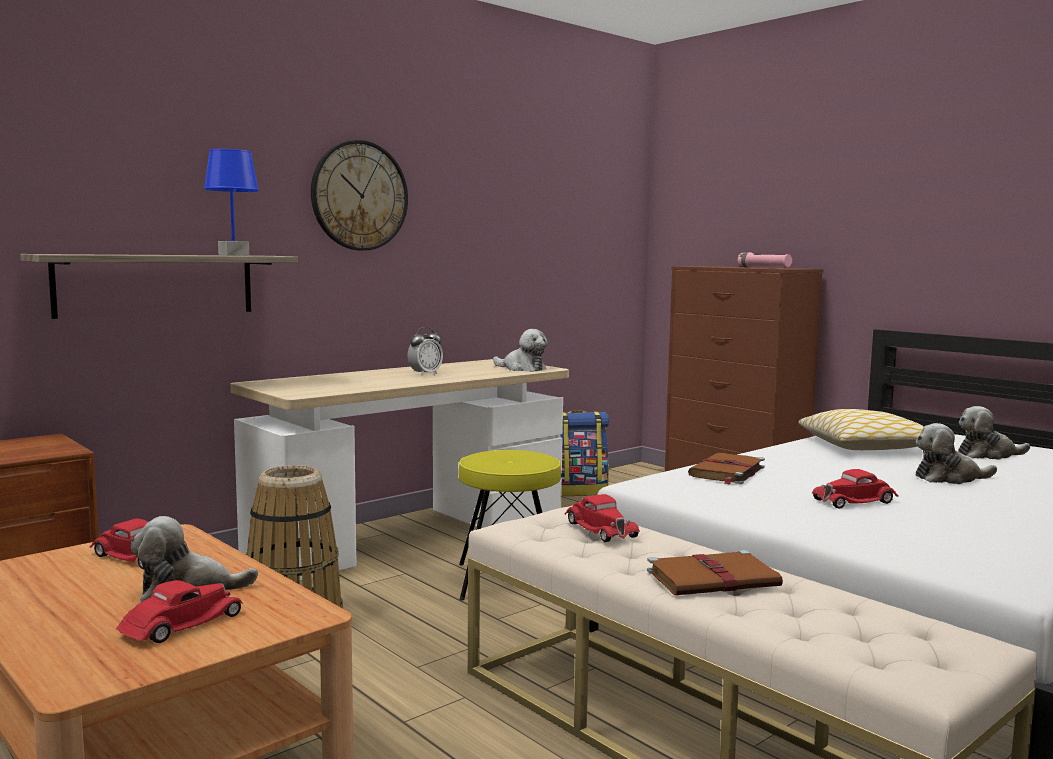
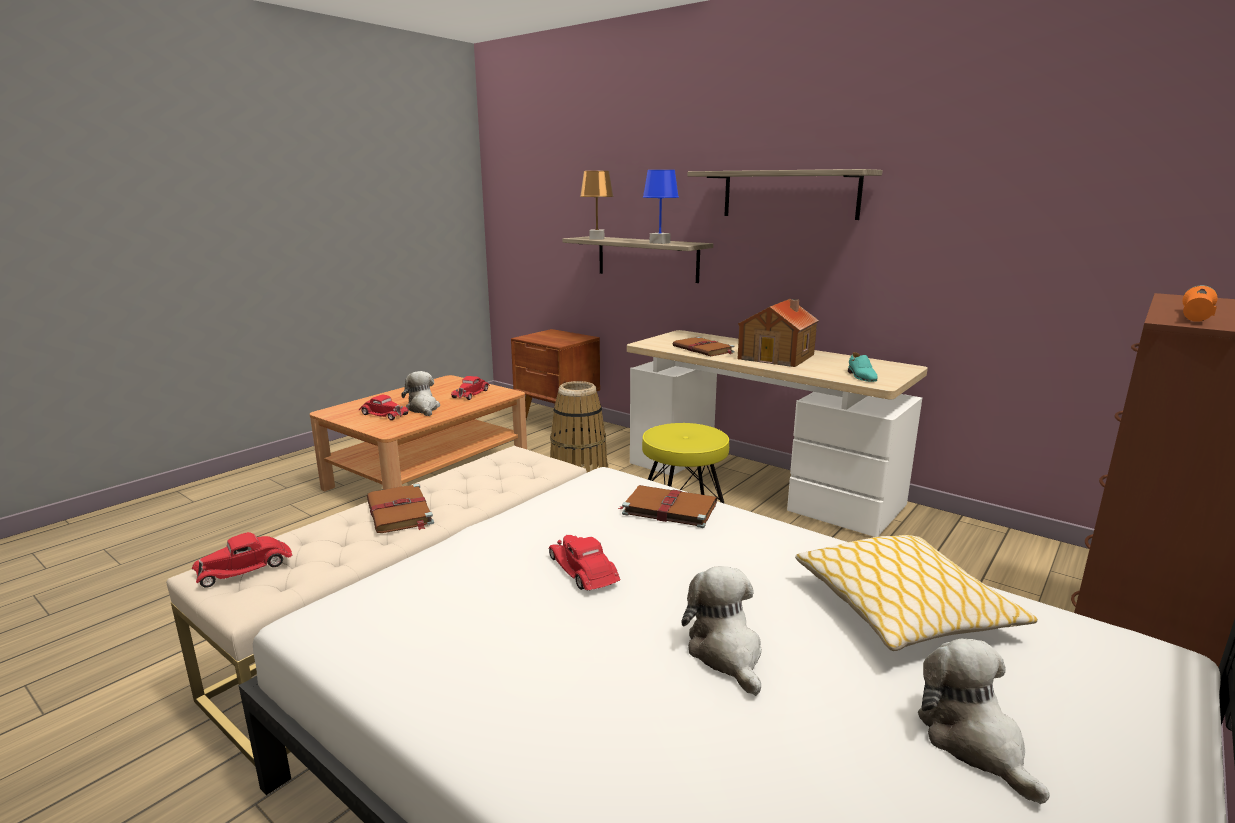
camera: 80 degrees right, 10 degrees up
wall clock [311,140,408,251] -> shelf [688,169,883,220]
alarm clock [408,327,443,376] -> toy house [738,299,819,367]
plush toy [493,329,548,372] -> turquoise shoe [848,352,878,382]
backpack [561,411,609,496] -> none
red toy car [565,494,640,542] -> red toy car moved to [192,532,292,587]
pink flashlight [738,252,792,268] -> orange flashlight [1182,285,1217,322]
none -> brown table lamp [580,171,613,240]
none -> brown book [673,337,734,356]

